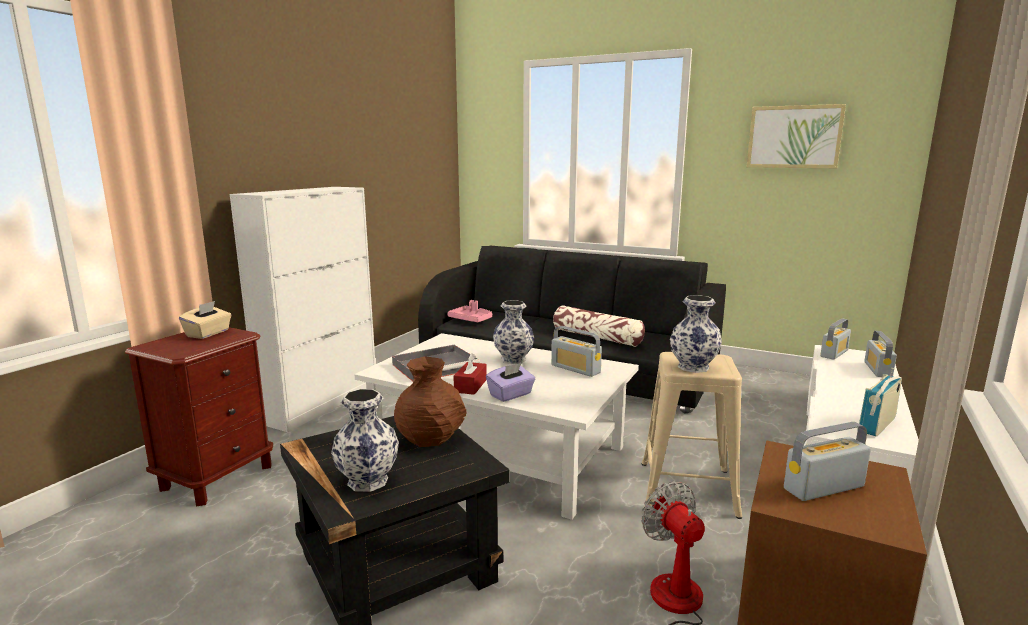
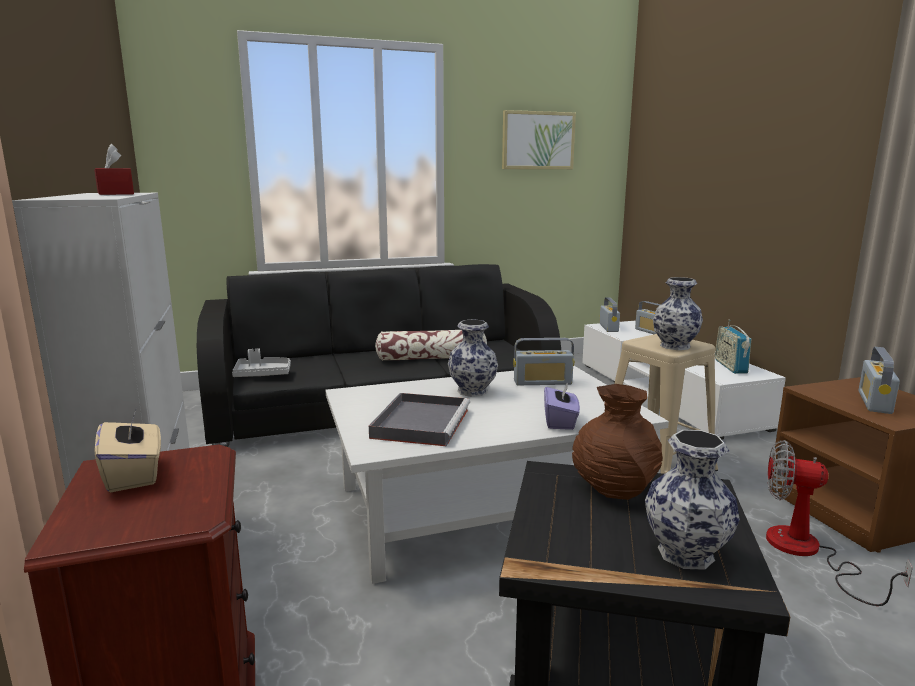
camera: 45 degrees left, 0 degrees up
pink tray [447,300,492,322] -> grey tray [232,349,291,377]
red tissue box [453,353,487,395] -> red tissue box moved to [94,144,134,195]

